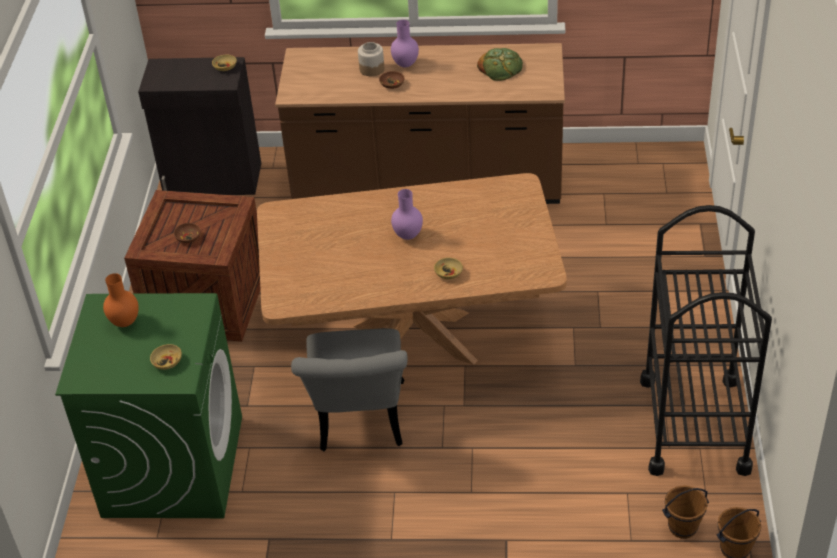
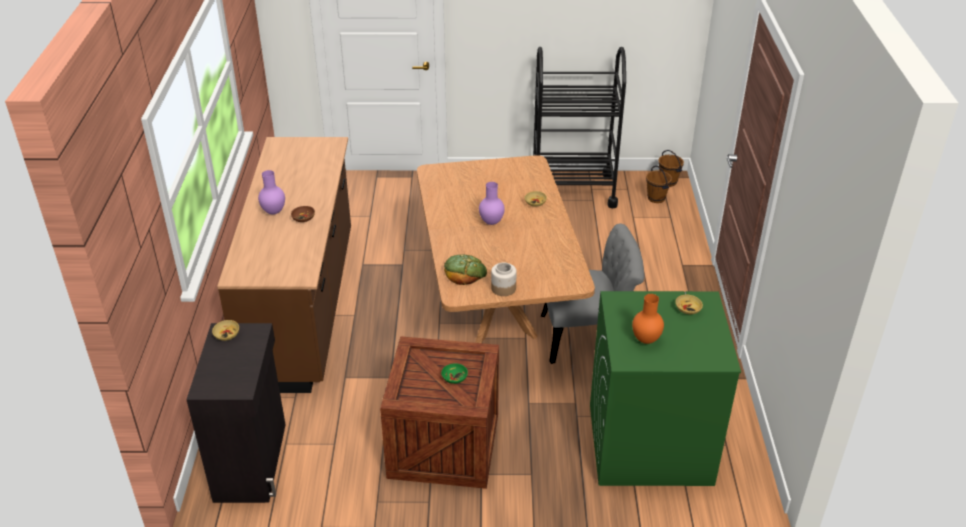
camera: 95 degrees left, 5 degrees down
brown bowl [174,223,200,243] -> green bowl [441,363,468,384]
jar [358,42,384,76] -> jar moved to [491,262,517,296]
bread [477,48,523,81] -> bread moved to [444,254,487,285]

